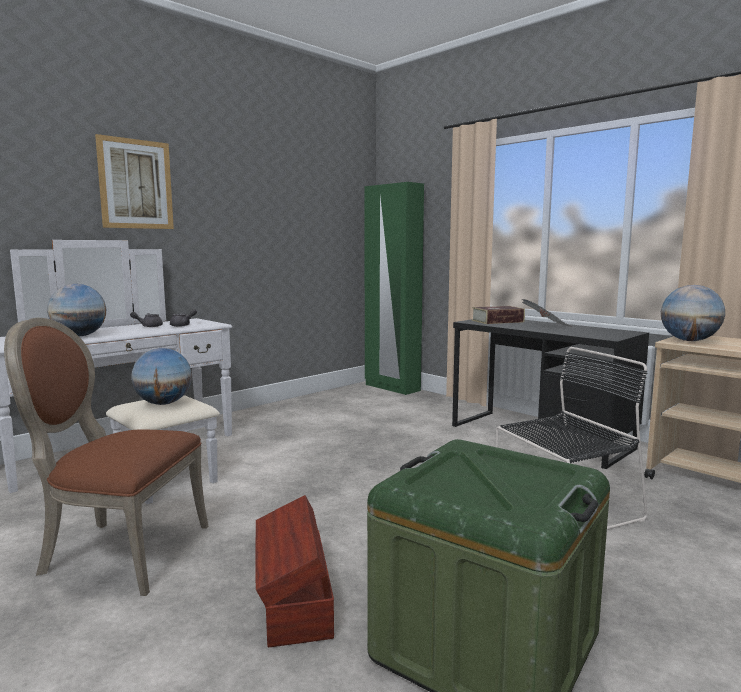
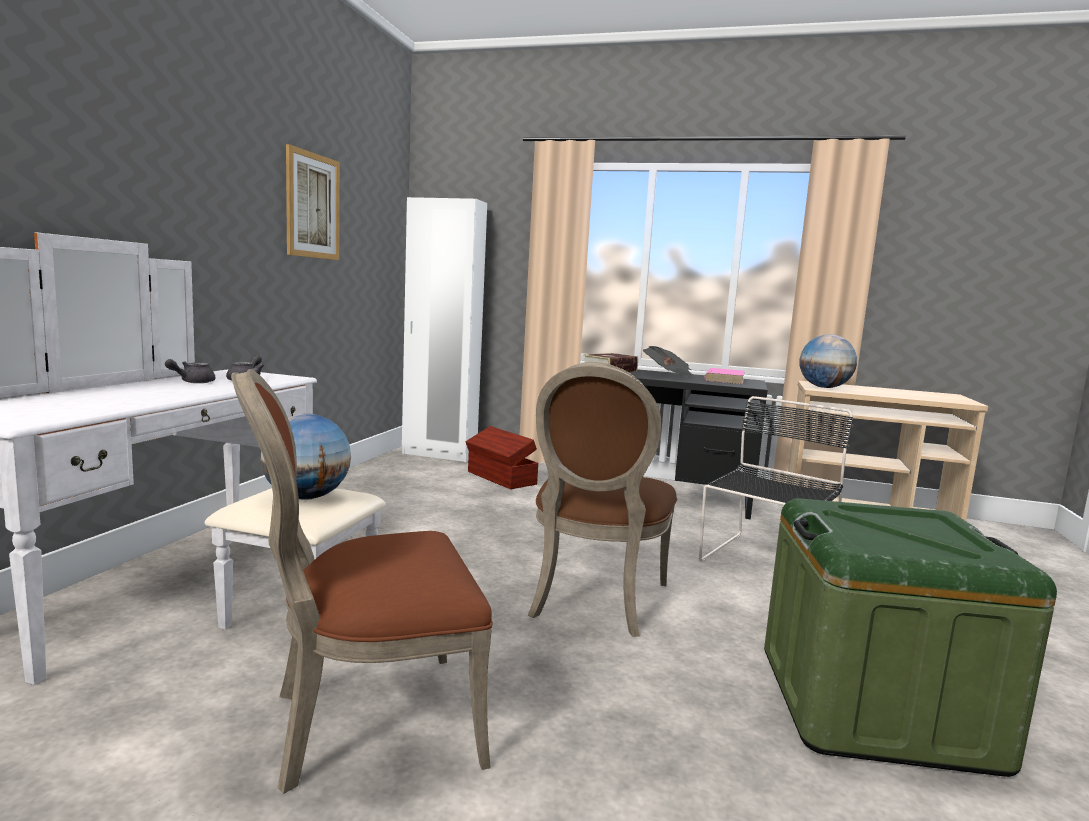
camera: 30 degrees left, 0 degrees up
globe [47,284,106,336] -> none
picture [95,134,174,229] -> picture moved to [286,144,340,260]
brown storage box [256,495,334,647] -> brown storage box moved to [466,426,538,489]
green wardrobe [364,182,424,395] -> white wardrobe [402,197,487,462]
none -> brown chair [528,362,677,637]
none -> pink book [705,368,744,384]

